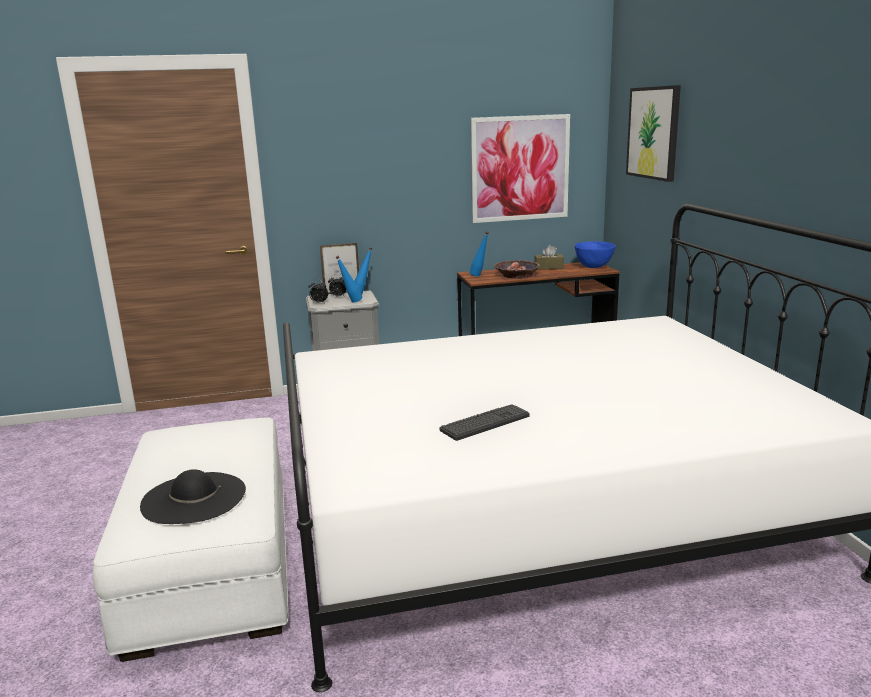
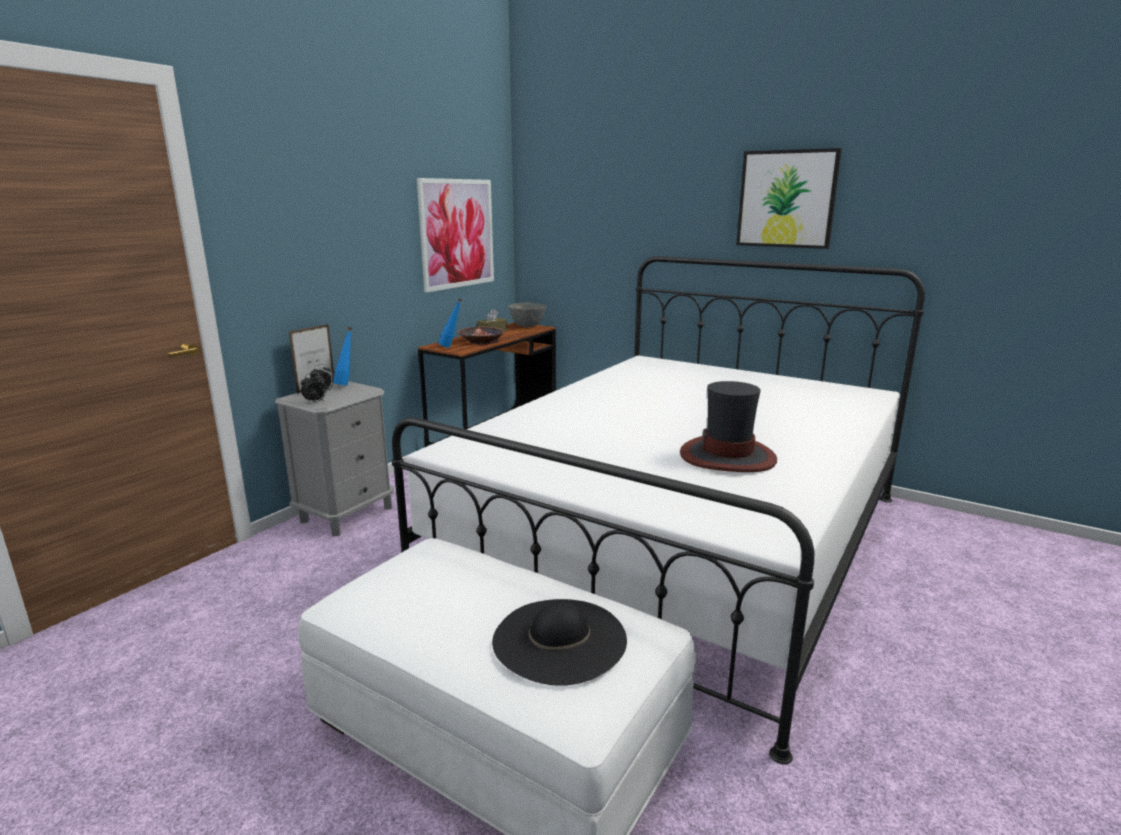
camera: 45 degrees left, 0 degrees up
blue bottle [336,256,363,303] -> none
keyboard [439,404,530,441] -> hat [680,381,777,472]
blue bowl [575,241,616,268] -> grey bowl [508,303,547,328]
picture [626,85,681,182] -> picture moved to [736,148,842,249]

